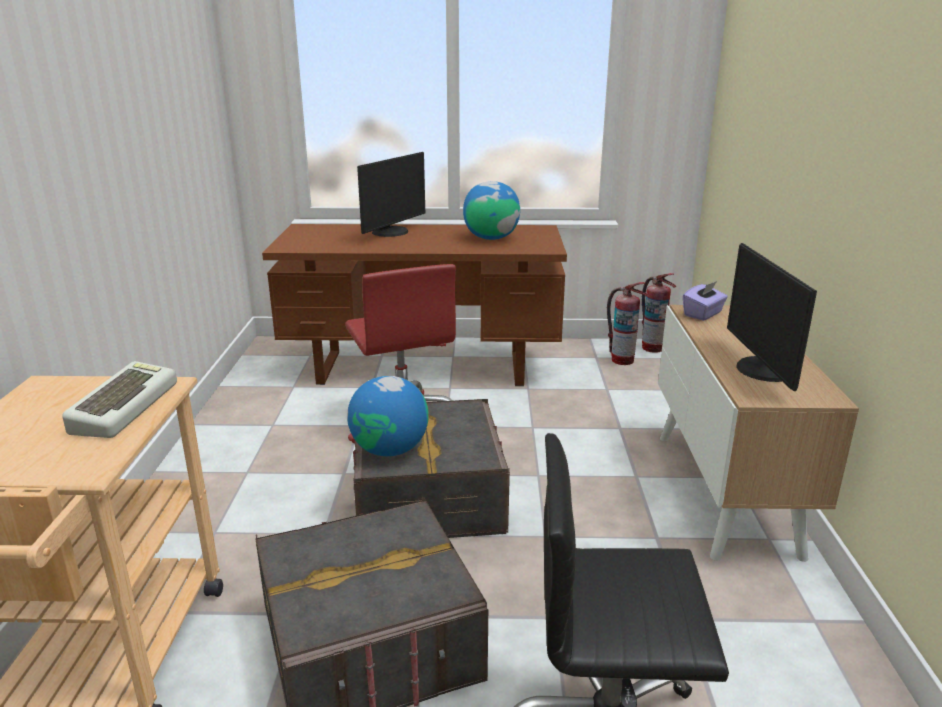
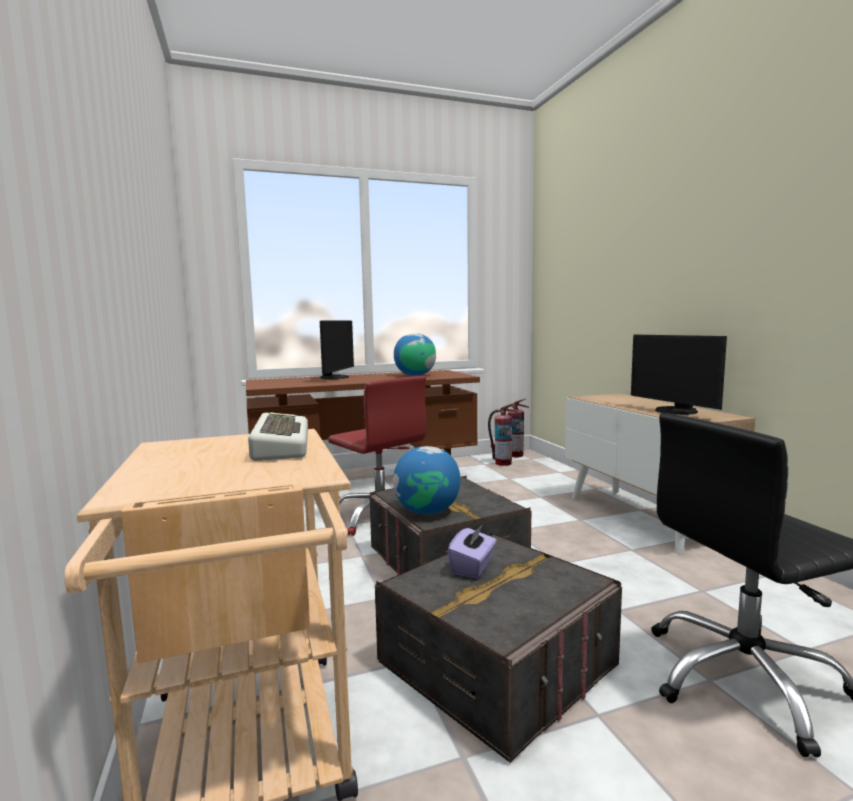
camera: 20 degrees left, 15 degrees down
purple tissue box [683,281,728,321] -> purple tissue box moved to [448,524,496,579]

